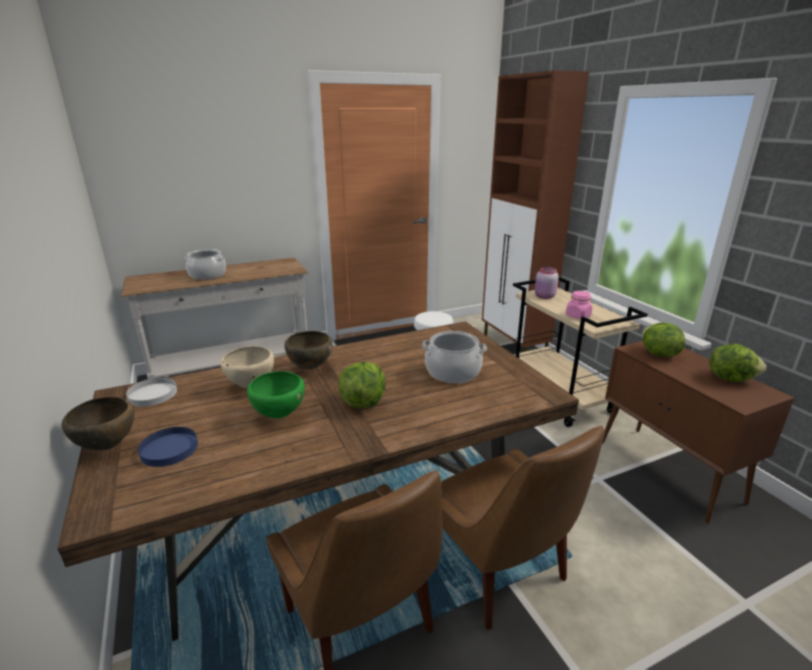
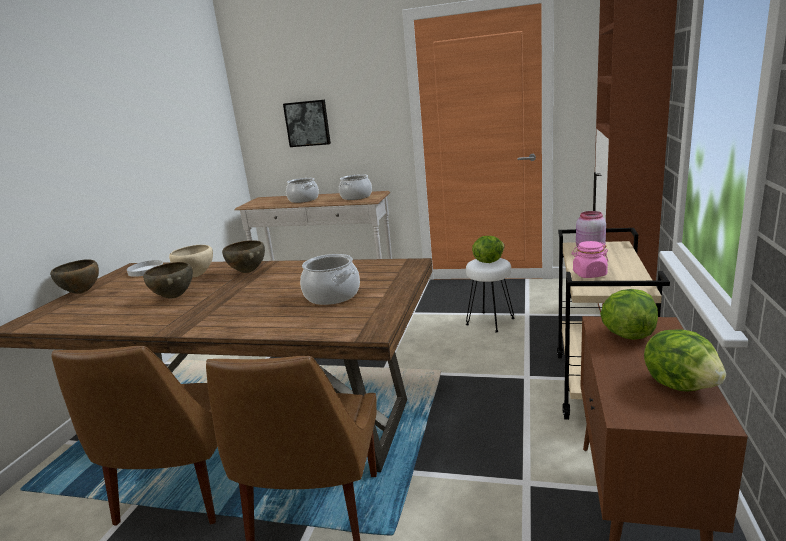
camera: 40 degrees right, 5 degrees down
blue plate [138,427,198,467] -> none
green bowl [247,371,305,418] -> brown bowl [143,262,193,298]
lettuce [339,362,386,408] -> lettuce moved to [472,236,505,263]
none -> picture [283,99,331,147]
none -> cooking pot [339,174,372,200]

